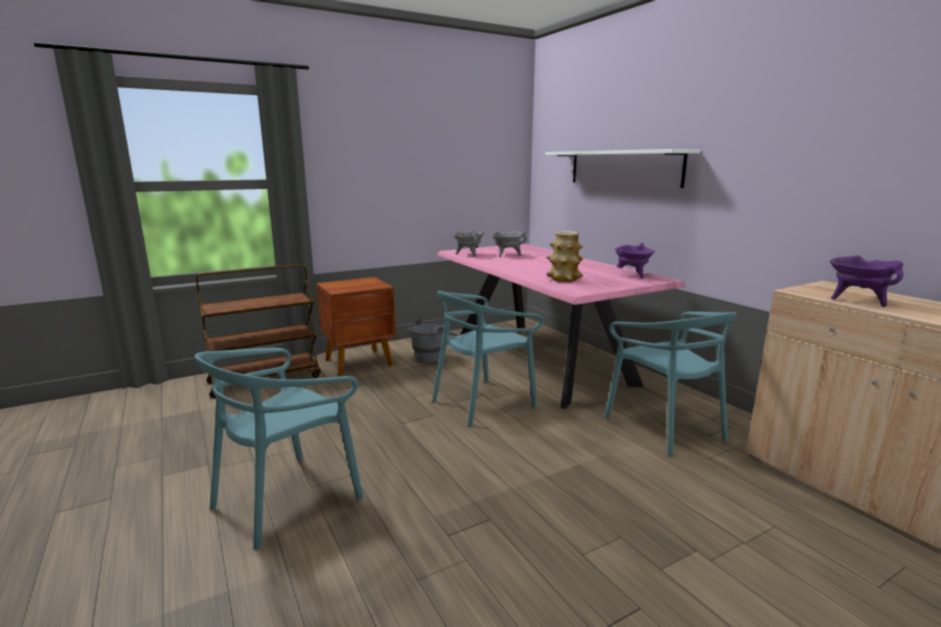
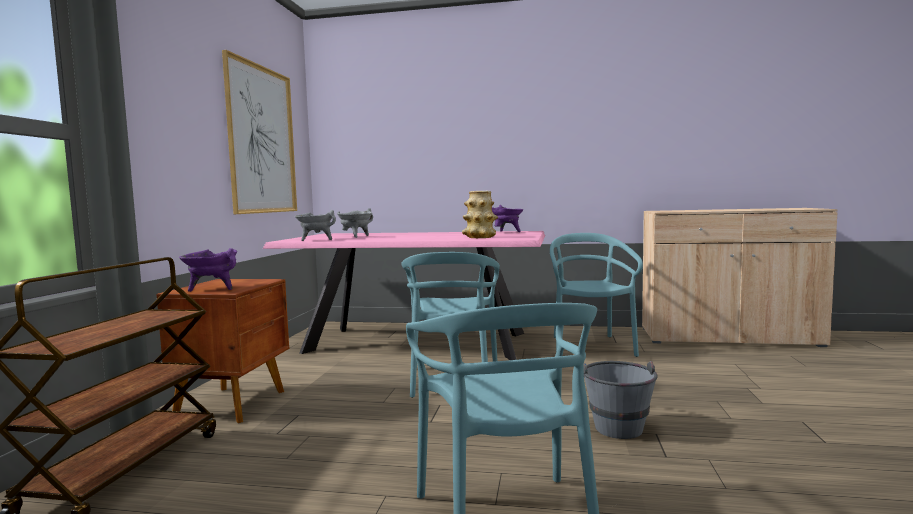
camera: 50 degrees left, 10 degrees down
grey bucket [408,318,458,363] -> grey bucket moved to [572,361,658,439]
white shelf [545,149,700,188] -> none
turquoise chair [605,311,737,456] -> turquoise chair turned 105 degrees counterclockwise [550,233,643,357]
purple cooking pot [830,256,904,307] -> purple cooking pot moved to [179,248,237,292]
none -> picture [222,50,297,214]

